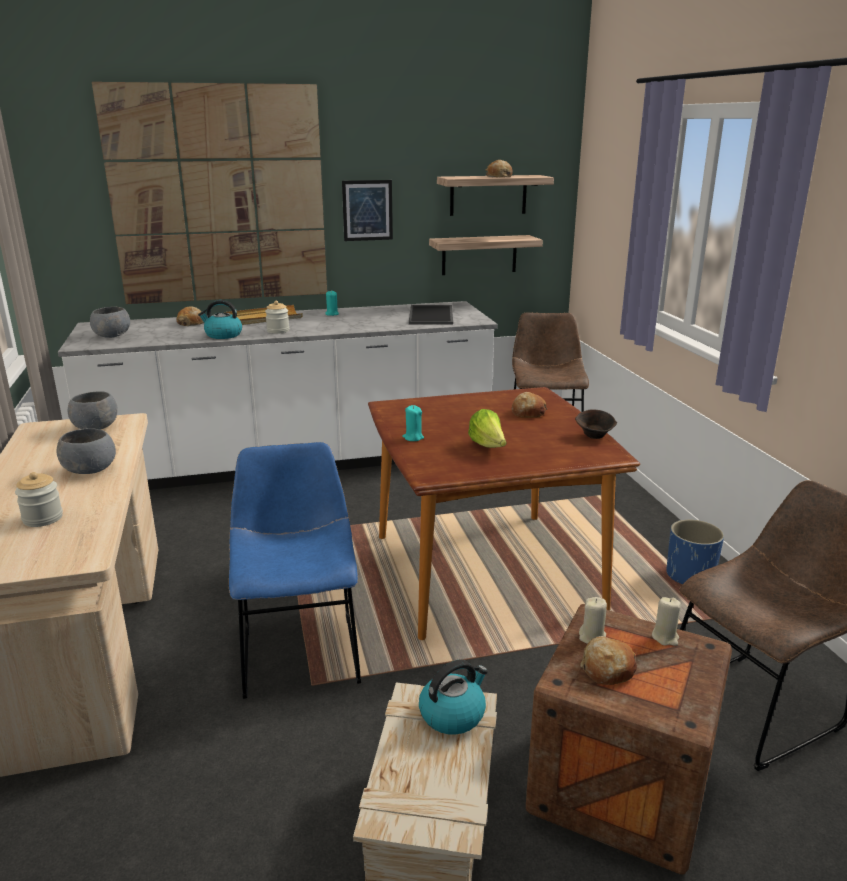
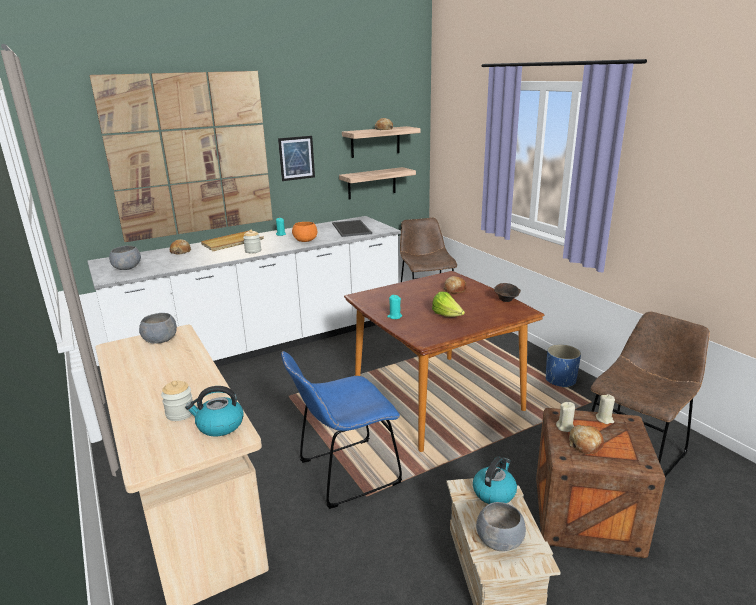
camera: 15 degrees left, 0 degrees up
grey bowl [57,428,116,474] -> grey bowl moved to [476,502,526,551]
kettle [198,300,242,339] -> kettle moved to [185,386,244,437]
blue chair [229,442,361,699] -> blue chair turned 90 degrees counterclockwise [281,351,402,509]
none -> orange bowl [292,222,317,242]

